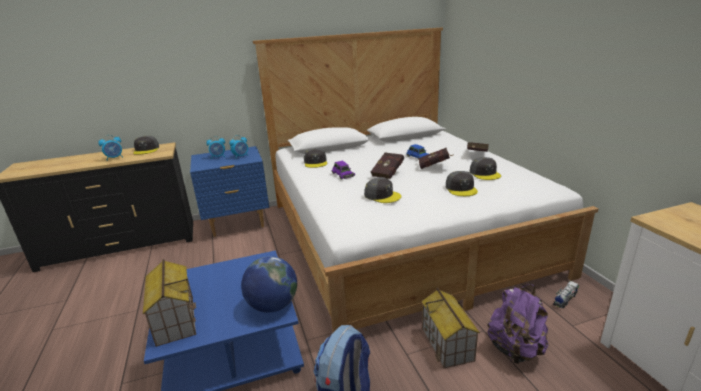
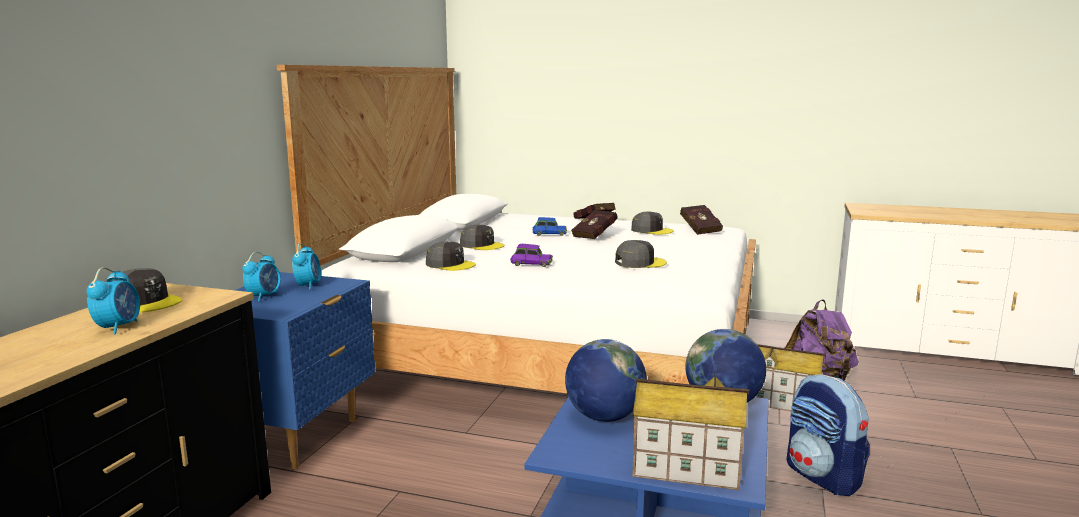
camera: 55 degrees left, 10 degrees down
red book [371,152,404,179] -> red book moved to [680,205,723,235]
grey cap [446,171,478,196] -> grey cap moved to [460,225,505,250]
toy truck [553,281,579,309] -> none
none -> globe [565,339,647,422]

